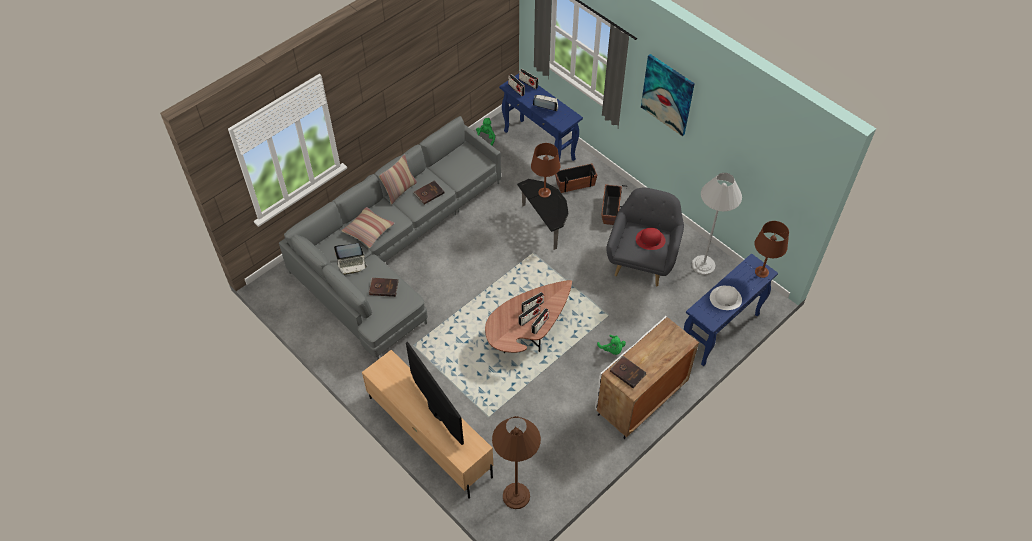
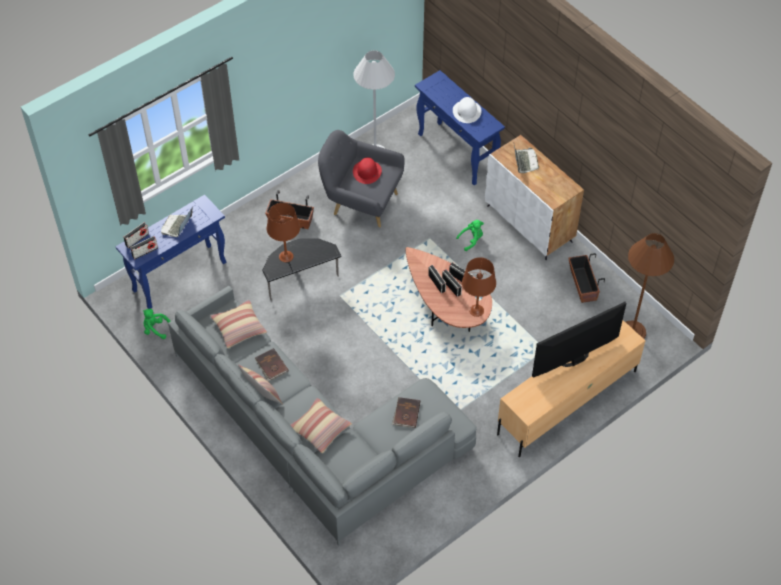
camera: 85 degrees left, 0 degrees up
laptop [334,243,367,275] -> laptop moved to [514,145,539,173]
planter [555,164,597,193] -> planter moved to [569,253,605,303]
brown book [610,356,646,388] -> none
picture [641,54,695,136] -> none
brown table lamp [754,221,789,278] -> brown table lamp moved to [462,257,496,317]
none -> pillow [211,300,267,348]

